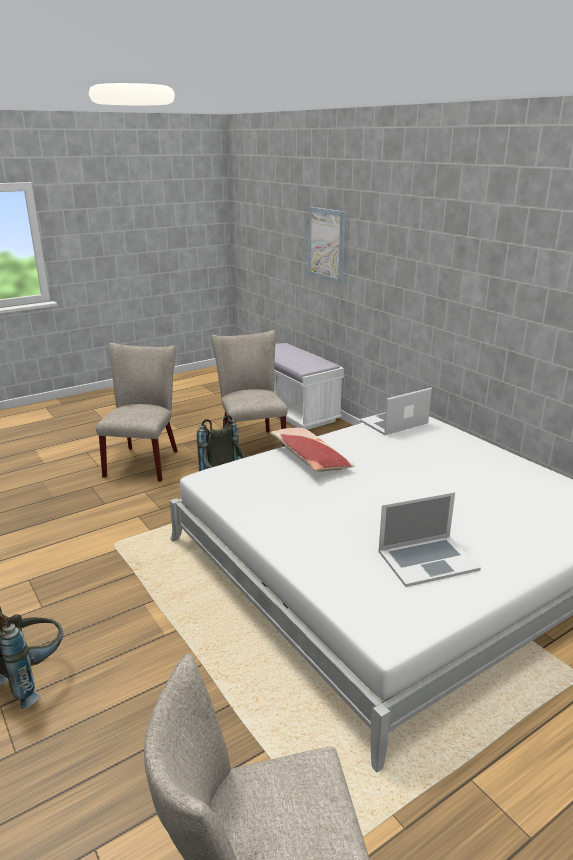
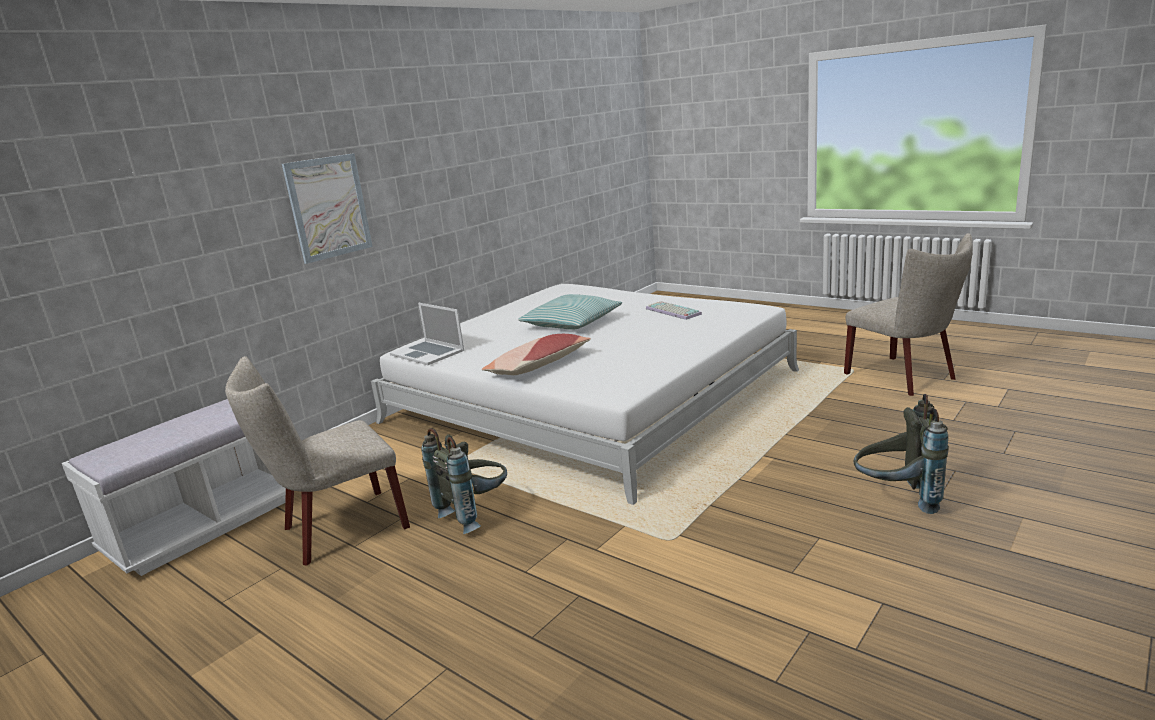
camera: 105 degrees left, 5 degrees down
beige chair [96,343,178,482] -> none
picture [308,207,345,284] -> picture moved to [282,153,373,264]
laptop [379,492,481,587] -> keyboard [646,301,702,320]
none -> pillow [518,294,622,330]

